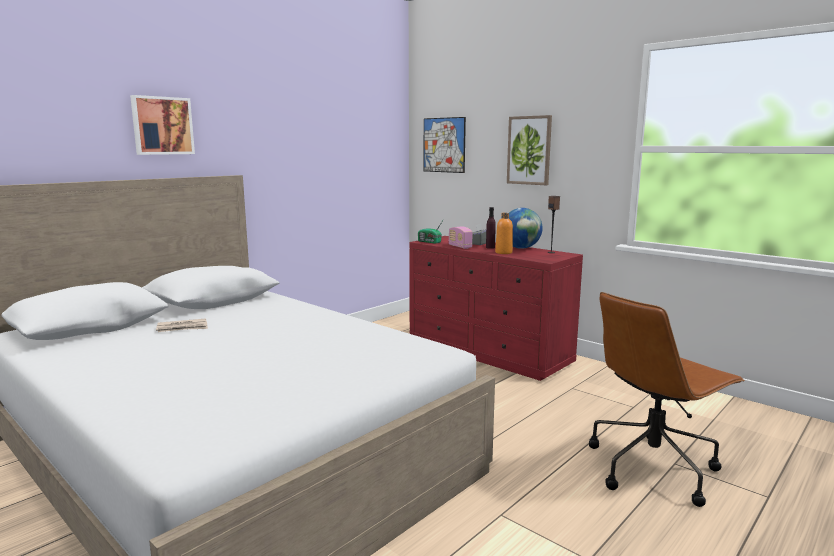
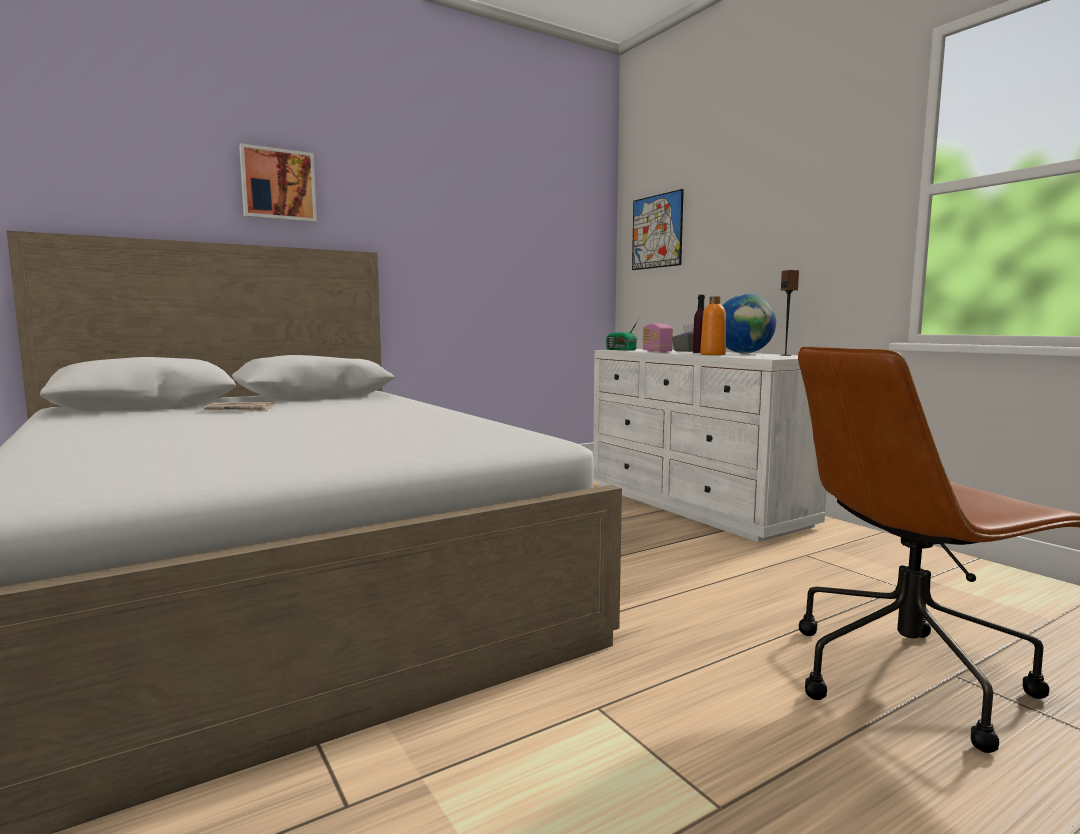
camera: 15 degrees right, 5 degrees down
red dresser [409,236,583,381] -> white dresser [593,349,826,542]
picture [507,115,552,185] -> none

